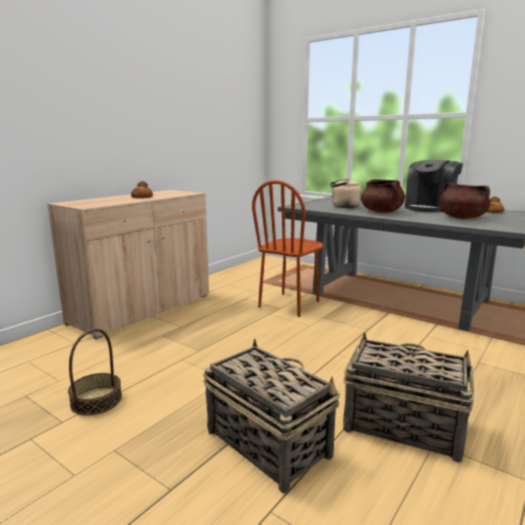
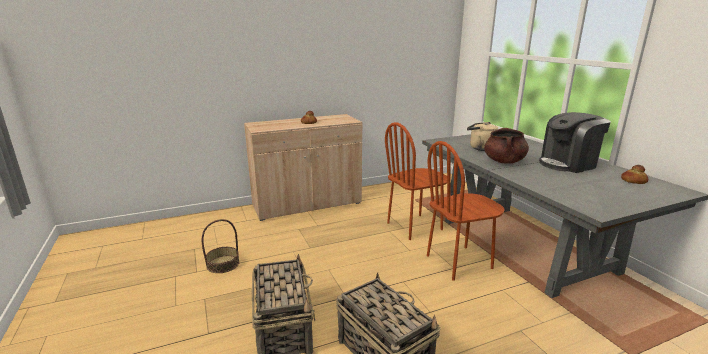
camera: 30 degrees right, 5 degrees up
brown cooking pot [439,182,490,219] -> none
none -> brown chair [427,141,505,281]

